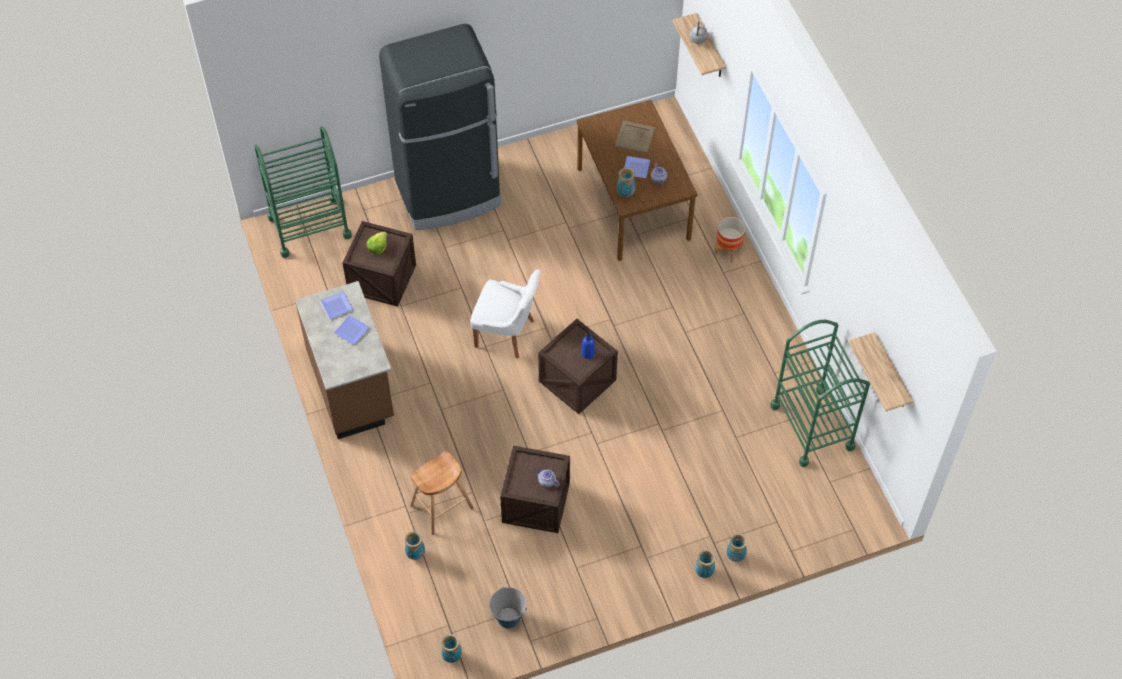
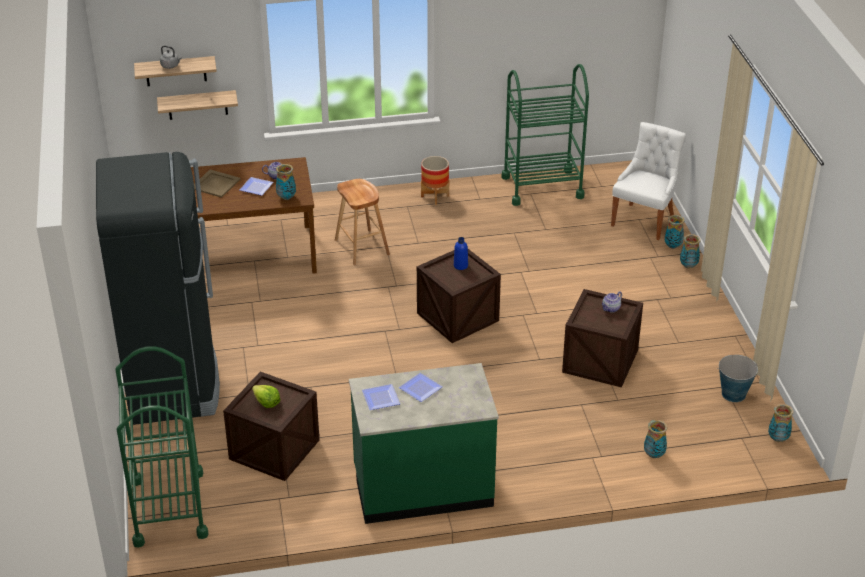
camera: 80 degrees left, 20 degrees down
brown counter [295,281,394,439] -> green counter [349,363,499,524]
brown stool [410,451,474,535] -> brown stool moved to [335,179,390,265]
white chair [470,269,541,358] -> white chair moved to [611,122,686,240]
planter [715,217,745,262] -> planter moved to [421,156,449,205]
shelf [848,332,913,411] -> shelf moved to [157,90,238,120]

